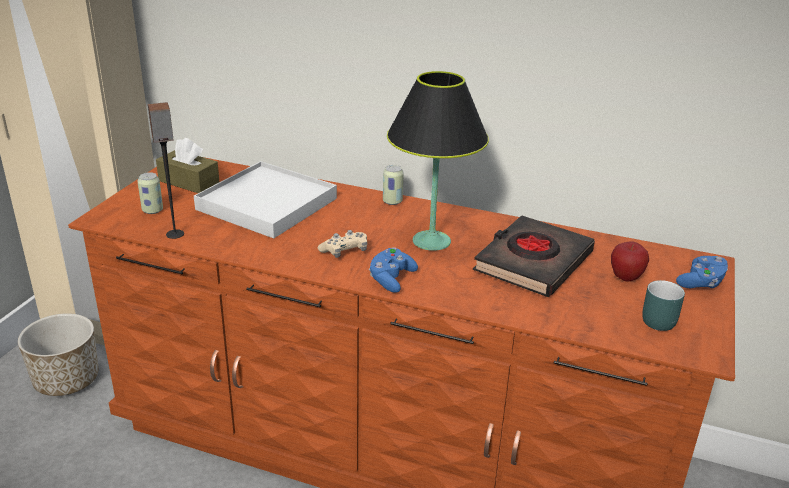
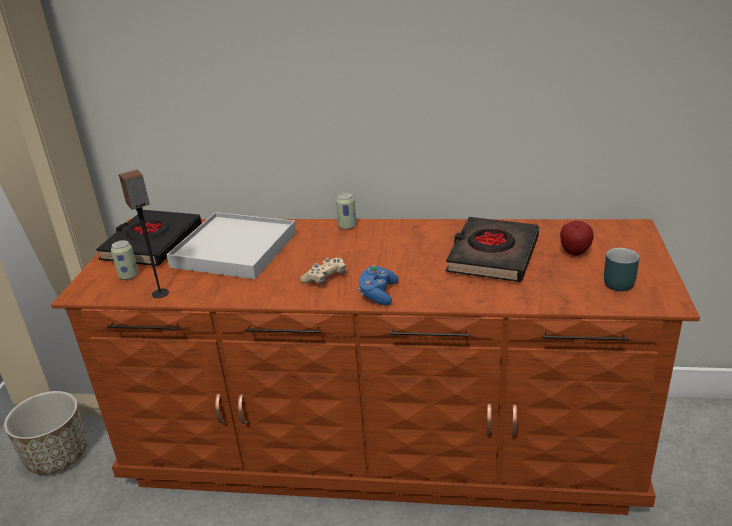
camera: 10 degrees left, 0 degrees up
brown tissue box [156,138,219,193] -> black book [96,210,202,266]
black table lamp [387,71,489,251] -> none
blue game controller [676,256,728,288] -> none

